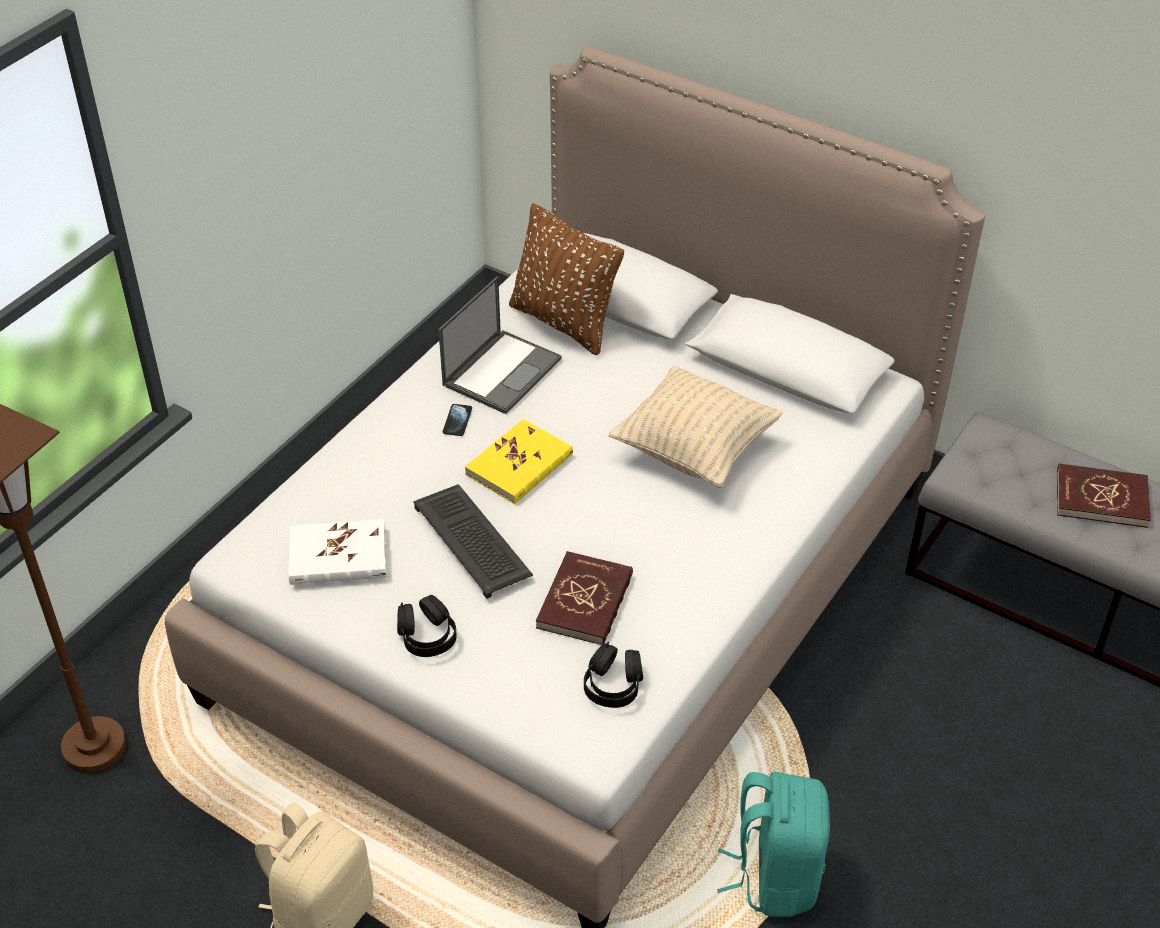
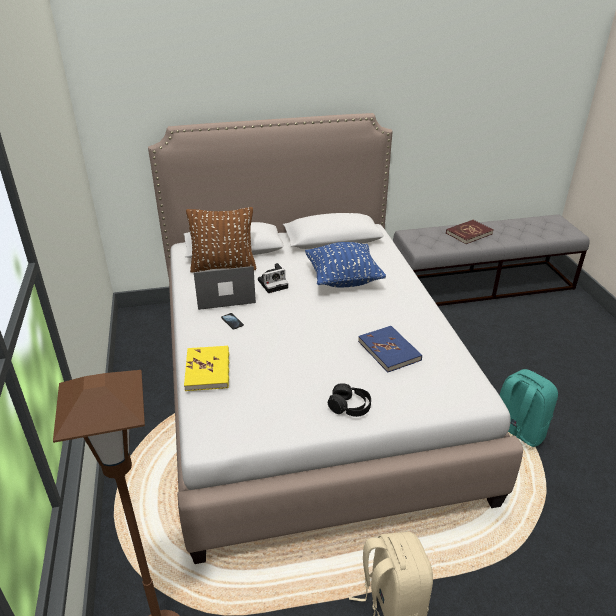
camera: 45 degrees left, 10 degrees down
white book [288,519,386,585] -> none
keyboard [413,484,533,599] -> none
laptop [438,276,562,414] -> laptop turned 90 degrees counterclockwise [194,266,256,310]
yellow book [465,419,573,504] -> yellow book moved to [184,346,229,391]
red book [536,551,633,645] -> blue book [358,326,422,373]
black headphones [584,642,643,708] -> none
beige pillow [608,366,783,488] -> blue pillow [305,242,386,287]
none -> camera [258,263,288,293]

